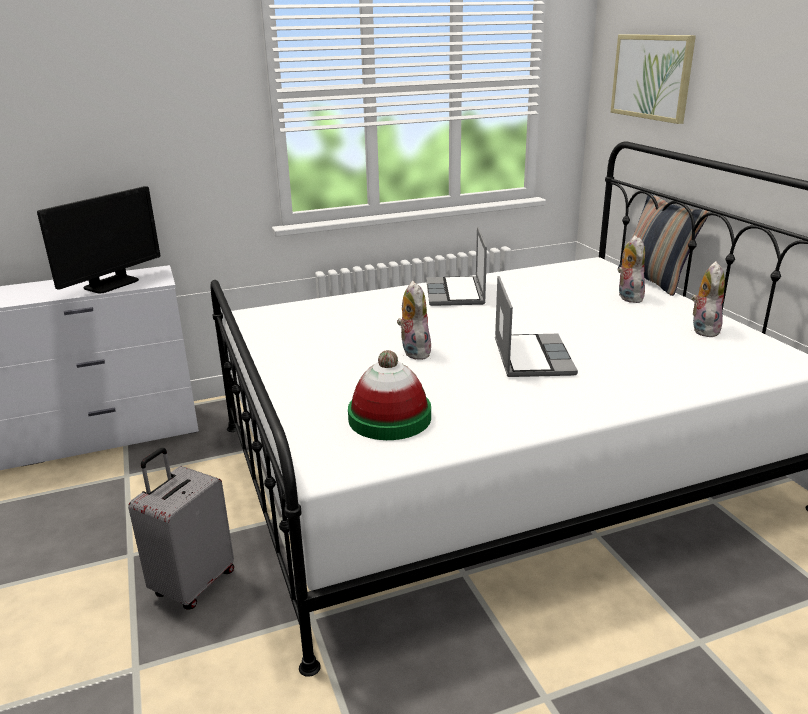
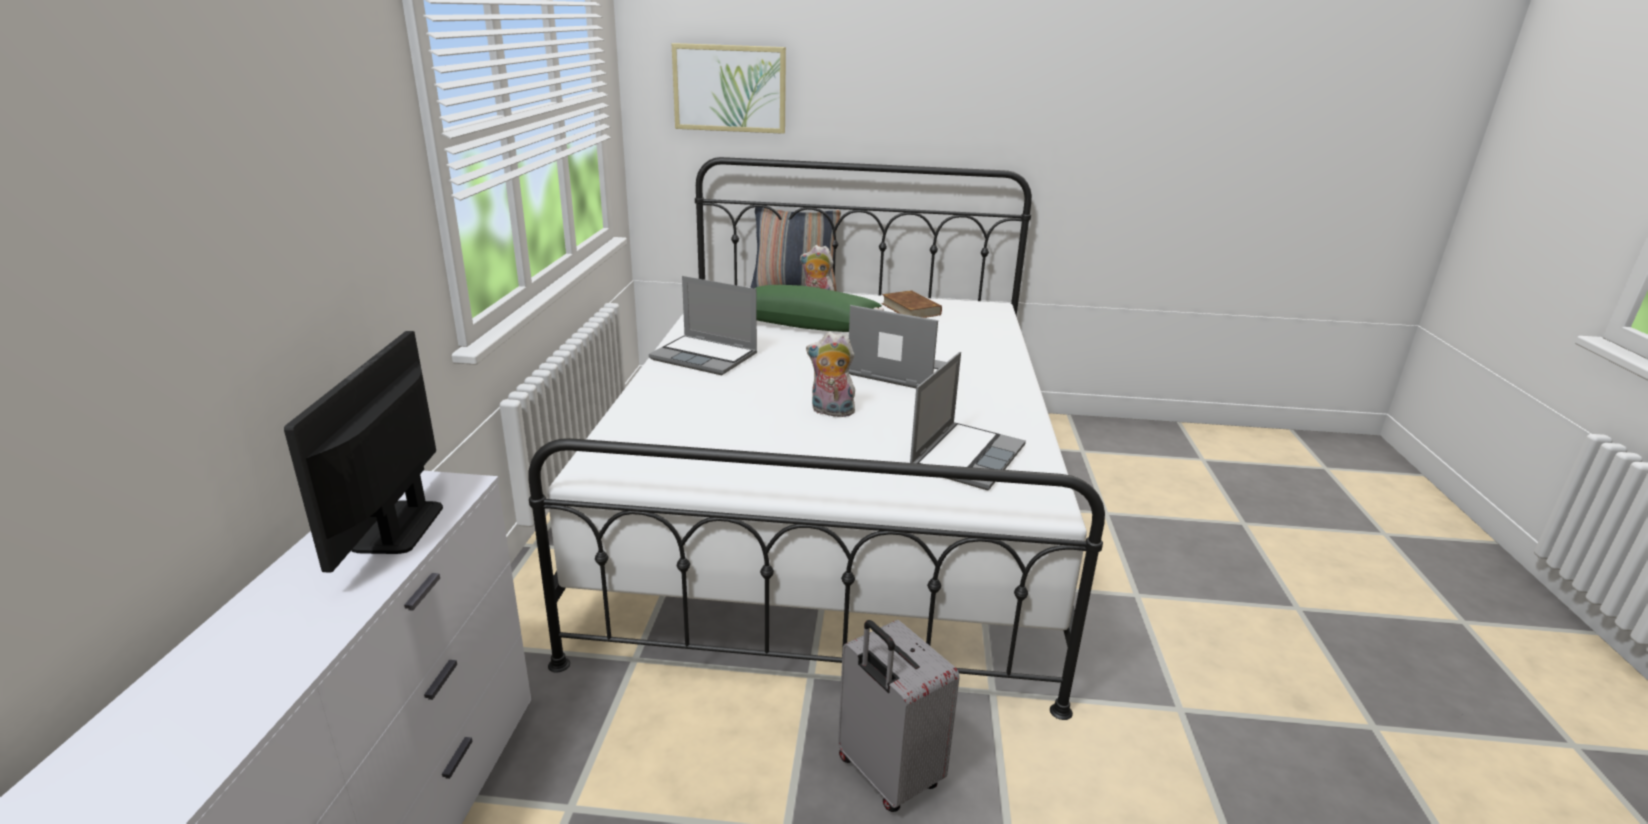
camera: 65 degrees left, 0 degrees up
monitor [37,186,160,294] -> monitor turned 150 degrees counterclockwise [284,331,443,572]
hat [348,350,431,440] -> laptop [910,352,1026,490]
plush toy [691,261,725,337] -> brown book [881,290,942,318]
none -> green pillow [754,285,884,332]

